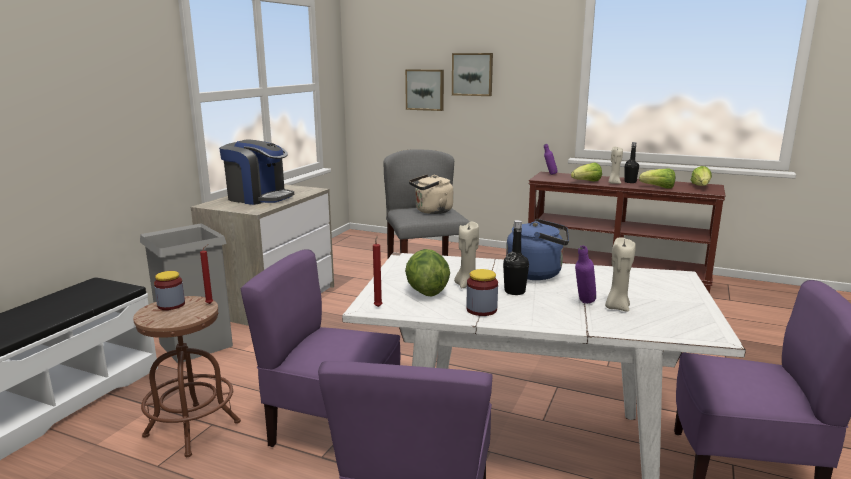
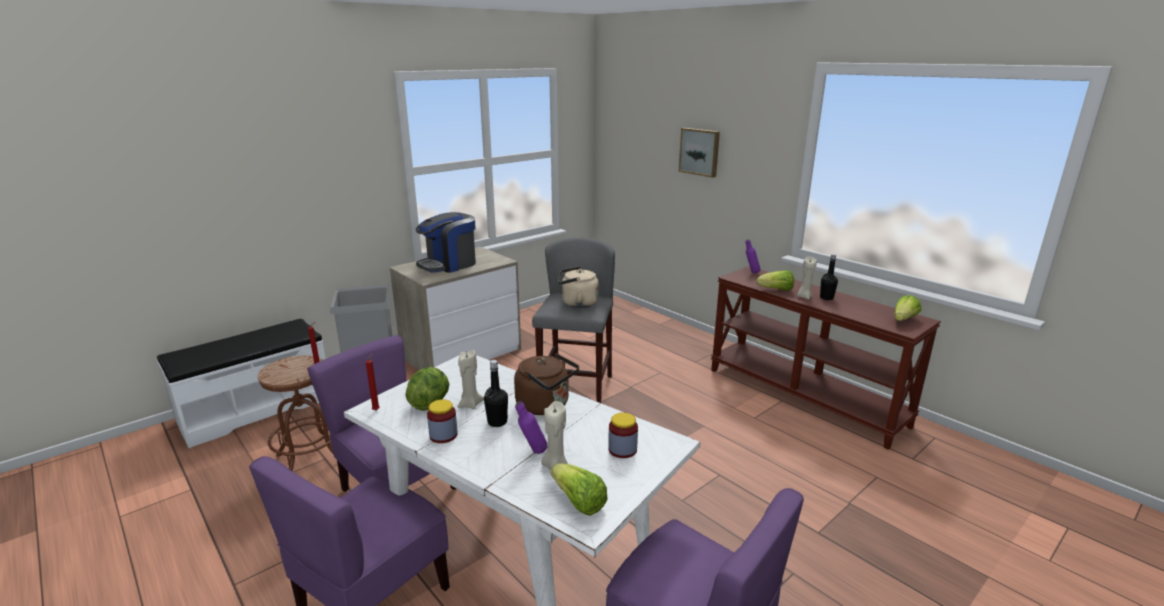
camera: 25 degrees right, 5 degrees up
jar [154,271,185,310] -> jar moved to [608,413,638,458]
coffee machine [219,139,294,205] -> coffee machine turned 90 degrees clockwise [416,212,476,273]
picture [405,69,444,111] -> none
blue kettle [506,219,569,280] -> brown kettle [514,353,579,415]
lettuce [639,169,675,189] -> lettuce moved to [550,463,608,516]

